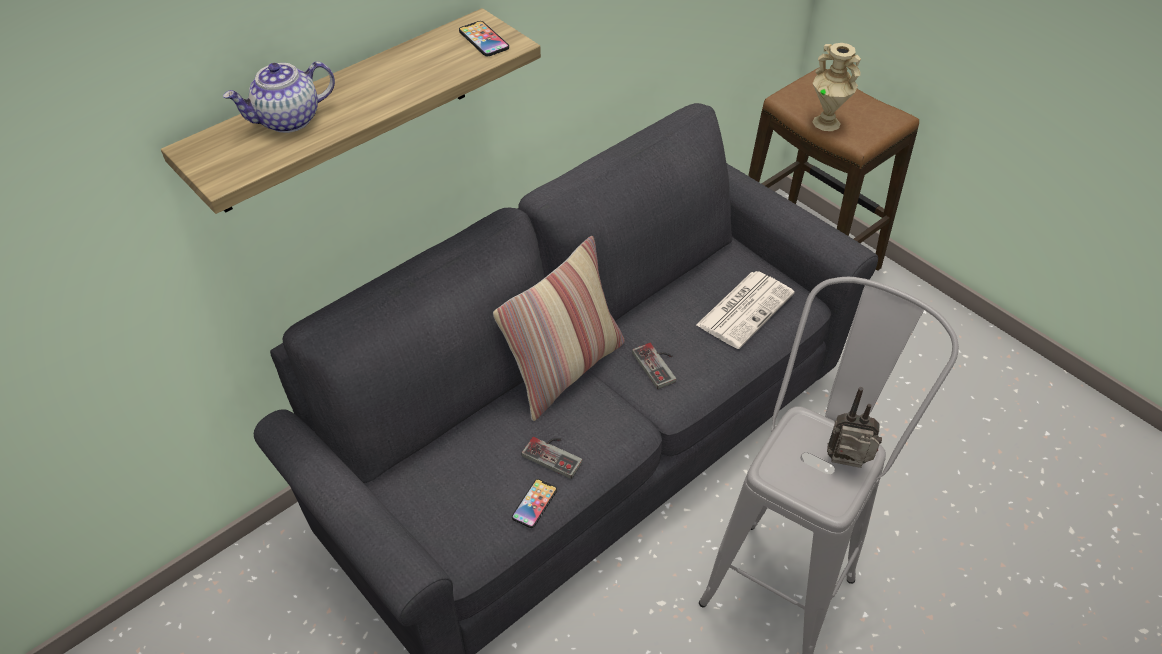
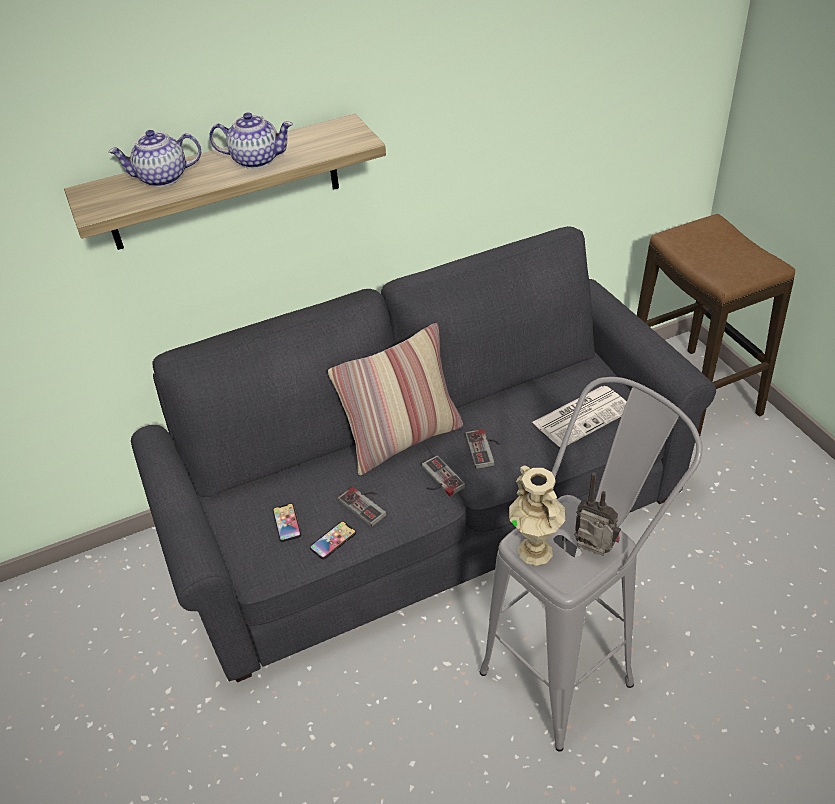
camera: 20 degrees right, 5 degrees down
phone [459,21,509,57] -> phone moved to [273,503,301,542]
beige vase [812,43,861,131] -> beige vase moved to [509,465,565,566]
none -> teapot [209,112,293,169]
none -> game controller [422,456,466,496]

